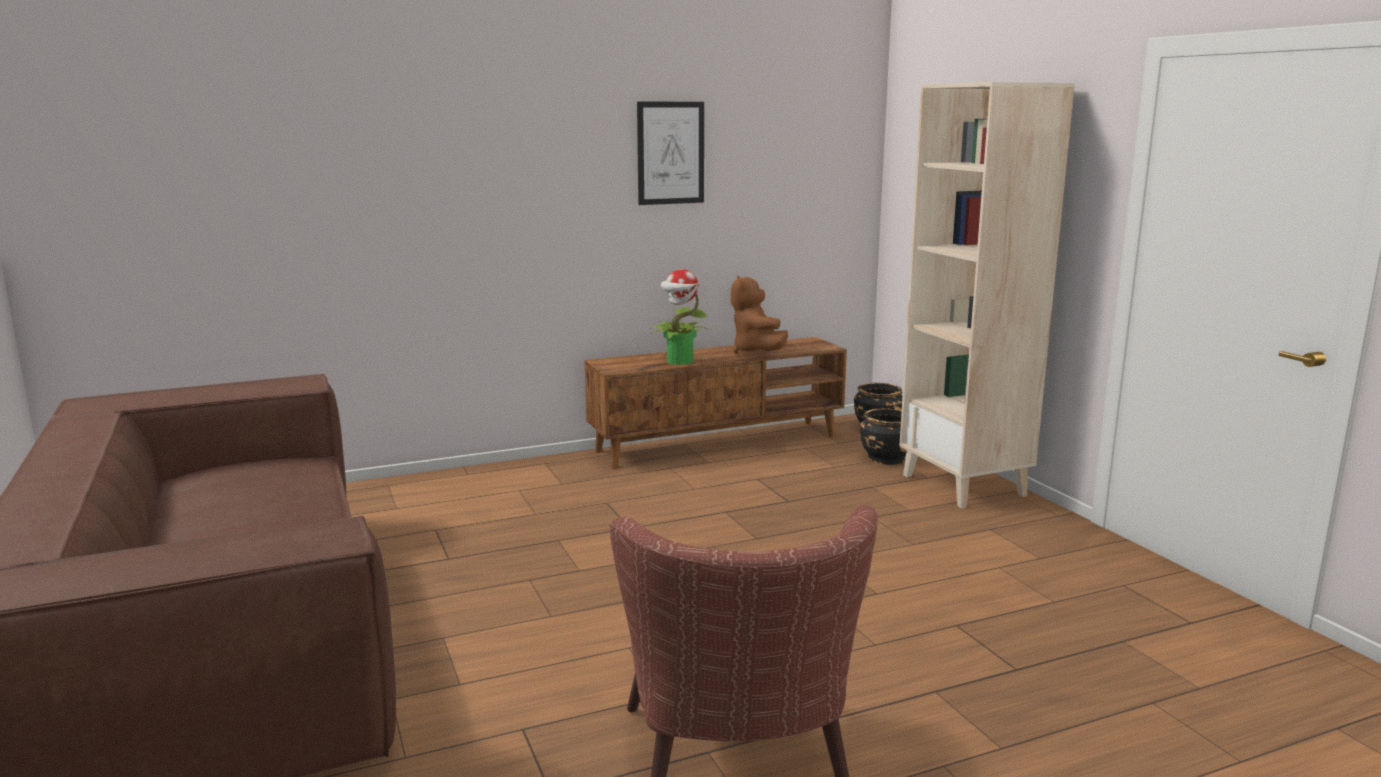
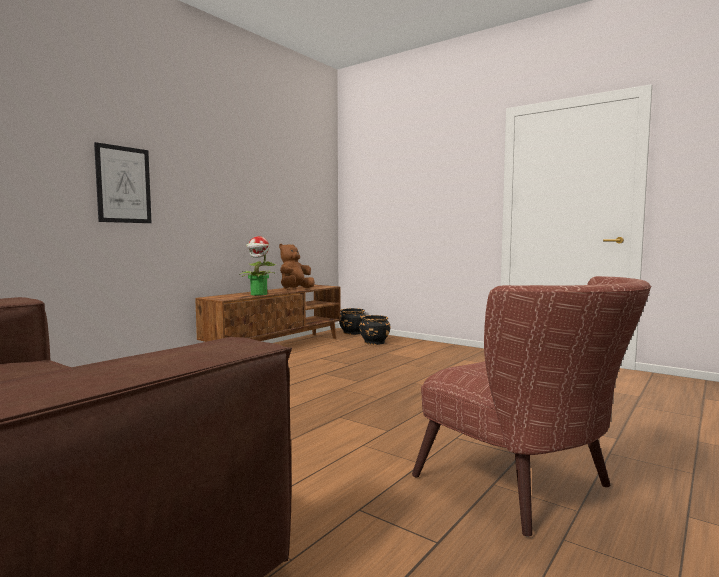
camera: 30 degrees left, 10 degrees down
picture [637,102,704,205] -> picture moved to [94,142,151,223]
brown plush toy [731,275,788,353] -> brown plush toy turned 75 degrees clockwise [279,244,315,289]
beige bookcase [899,82,1075,508] -> none

